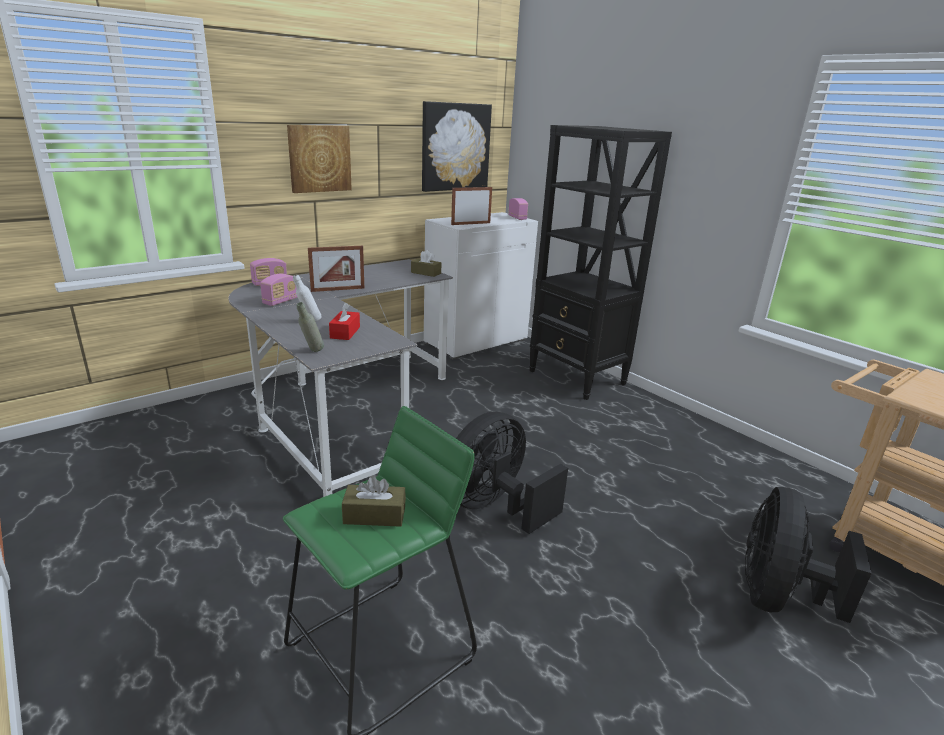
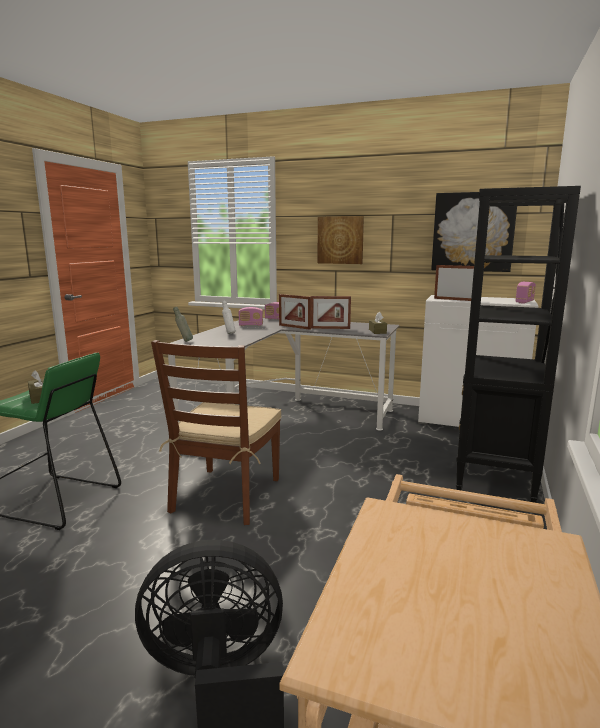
camera: 60 degrees right, 10 degrees down
red tissue box [329,303,360,340] -> none
black fan [456,411,568,534] -> brown chair [151,340,281,525]
none -> picture frame [311,296,351,329]

